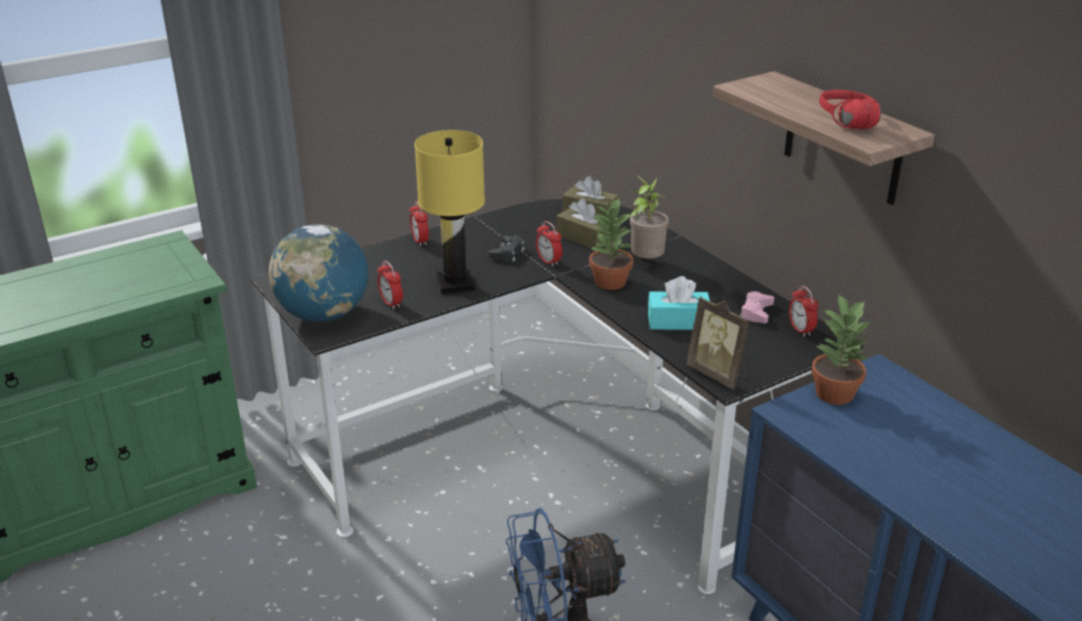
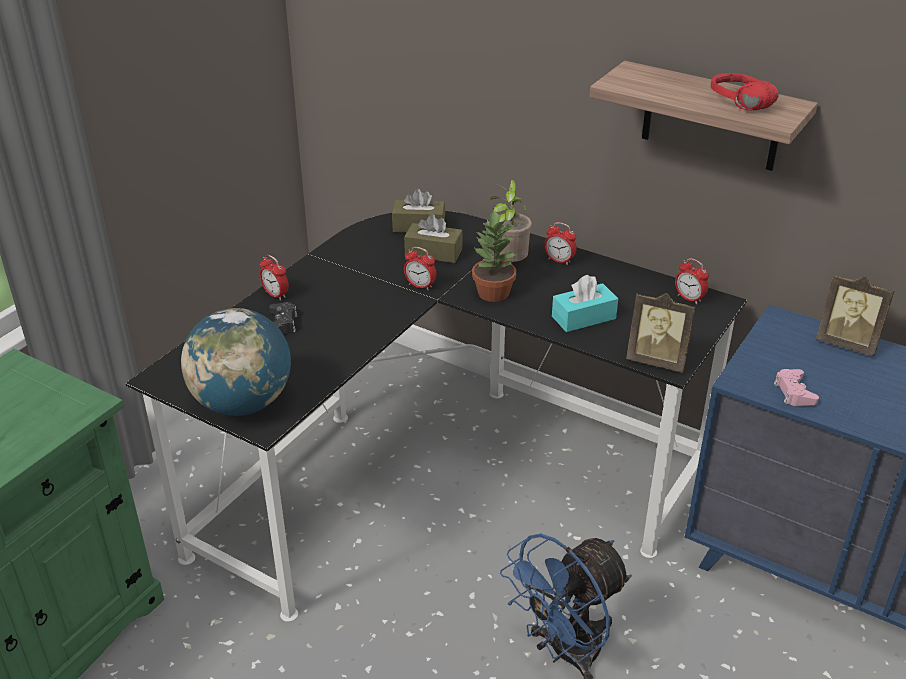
camera: 25 degrees left, 5 degrees up
alarm clock [377,261,403,309] -> alarm clock moved to [544,222,577,265]
yellow table lamp [414,130,485,294] -> none
black game controller [489,236,525,262] -> black game controller moved to [269,302,297,334]
pink game controller [740,291,774,323] -> pink game controller moved to [774,369,819,406]
potted plant [811,294,871,405] -> none
none -> picture frame [816,274,894,357]

